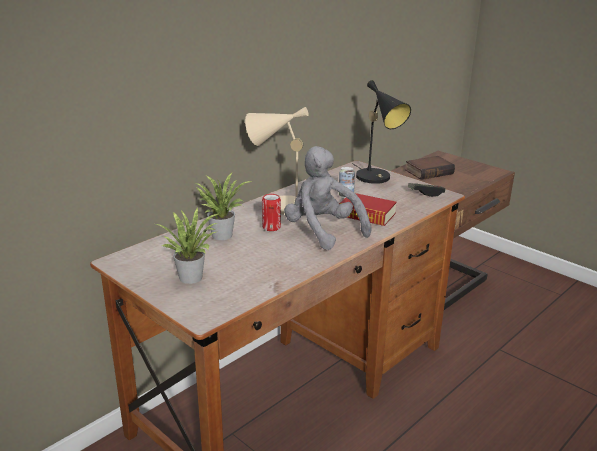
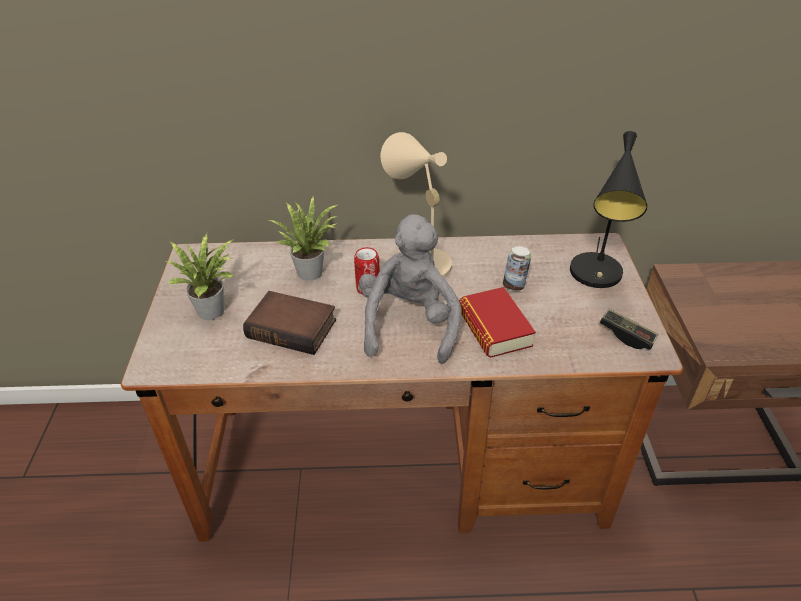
camera: 45 degrees right, 15 degrees up
book [405,156,455,180] -> book moved to [243,291,336,355]

